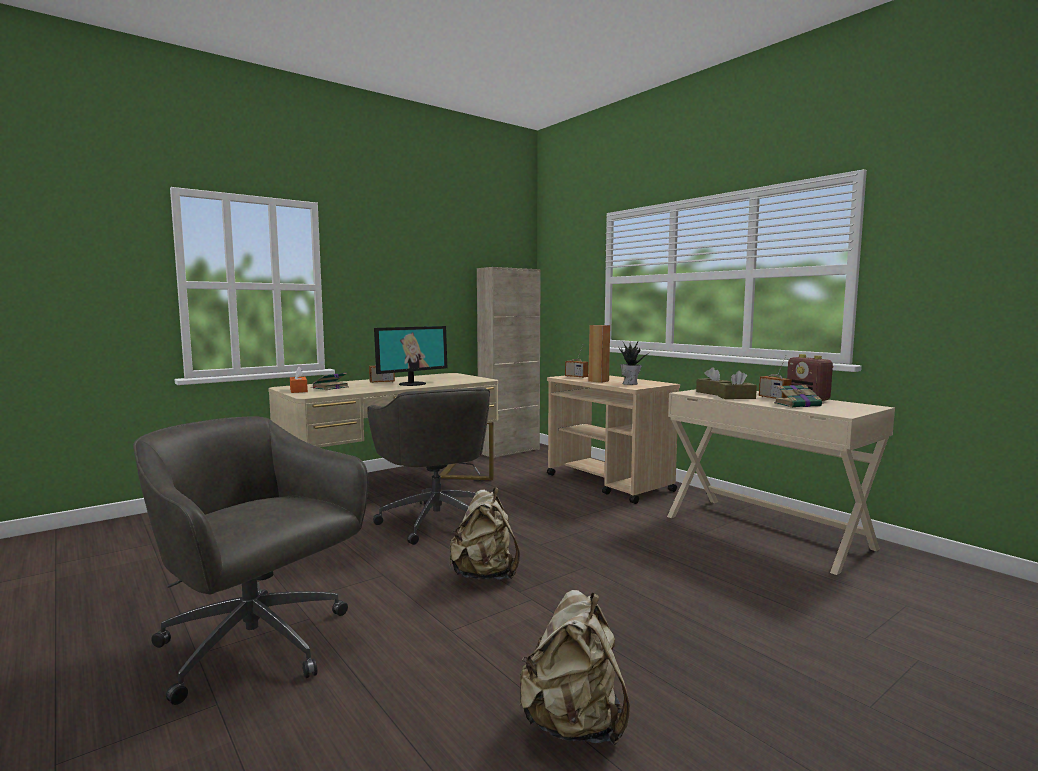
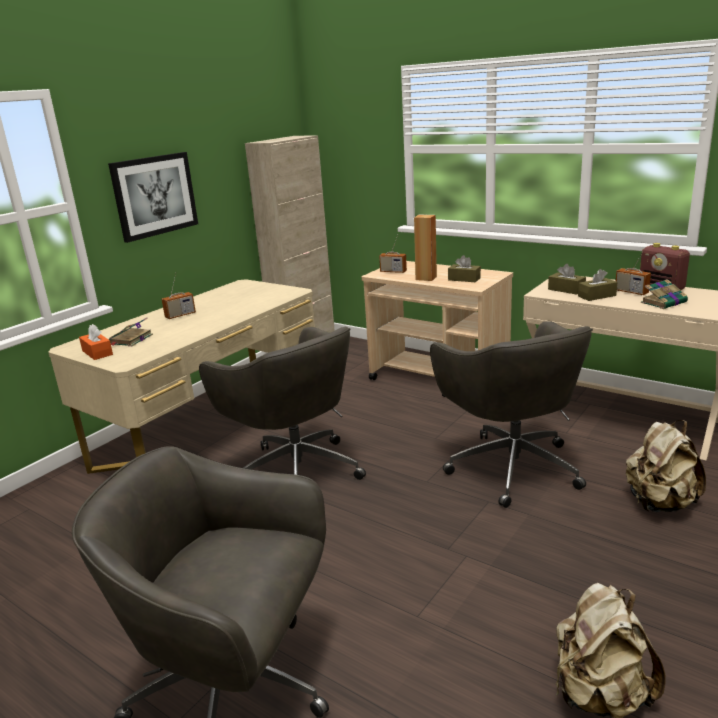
camera: 15 degrees left, 15 degrees up
monitor [374,326,447,386] -> none
beige backpack [449,487,520,580] -> beige backpack moved to [626,420,706,512]
potted plant [618,342,647,385] -> brown tissue box [448,255,481,282]
none -> picture [108,152,198,243]
none -> grey office chair [430,321,593,508]

